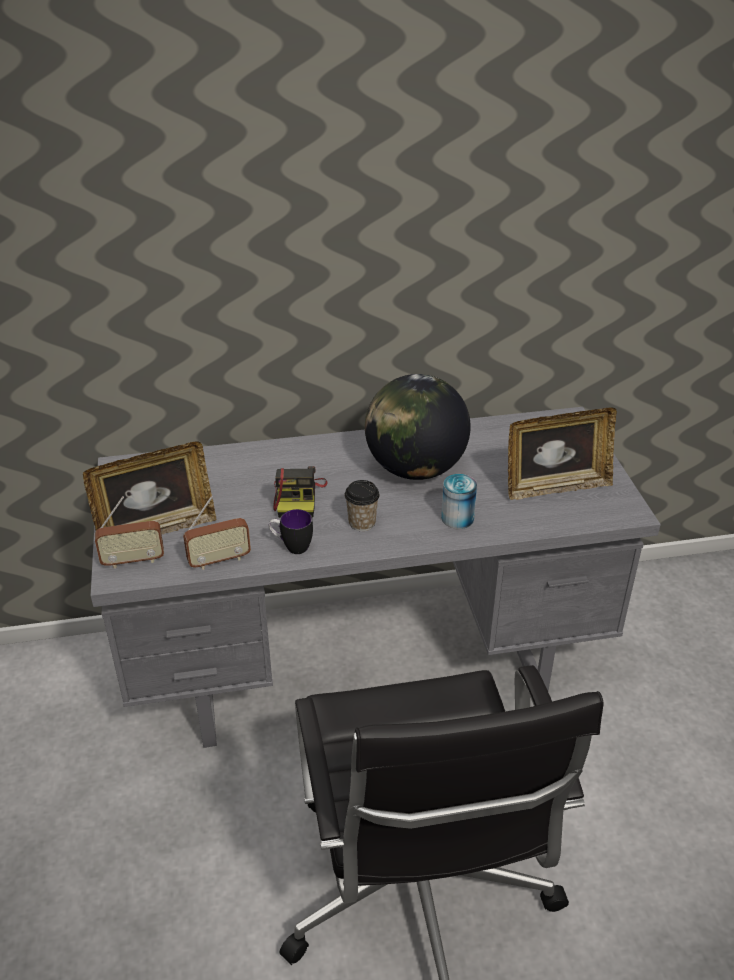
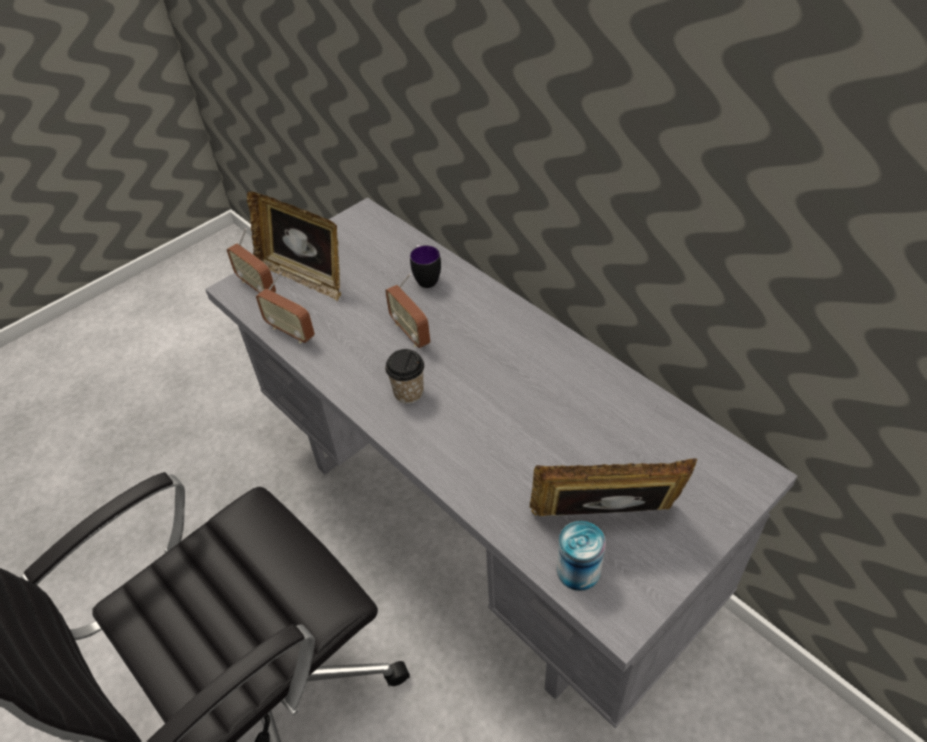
camera: 60 degrees right, 10 degrees up
mug [269,509,313,554] -> mug moved to [410,245,441,288]
camera [273,466,328,518] -> radio [385,274,430,348]
globe [365,374,471,480] -> none
can [441,474,477,529] -> can moved to [556,521,606,591]
picture frame [508,408,617,500] -> picture frame turned 135 degrees clockwise [530,458,697,516]

